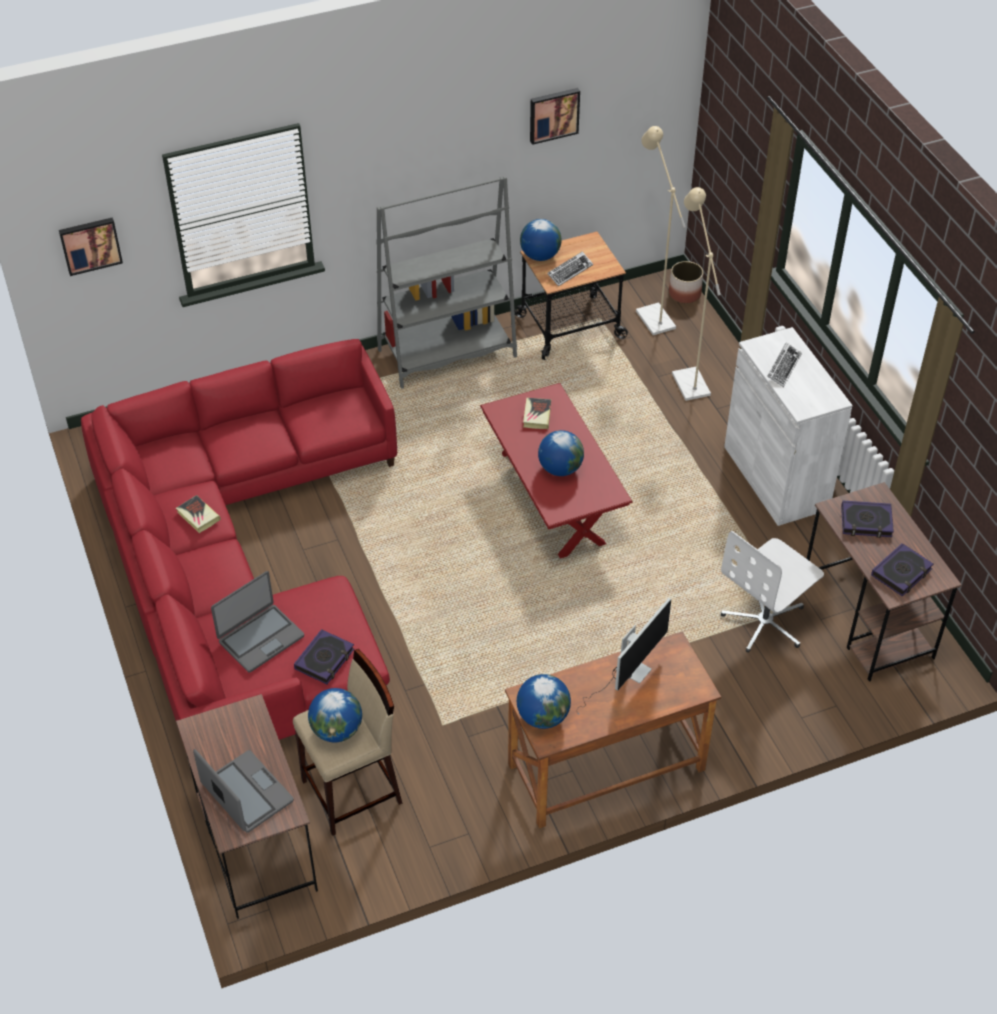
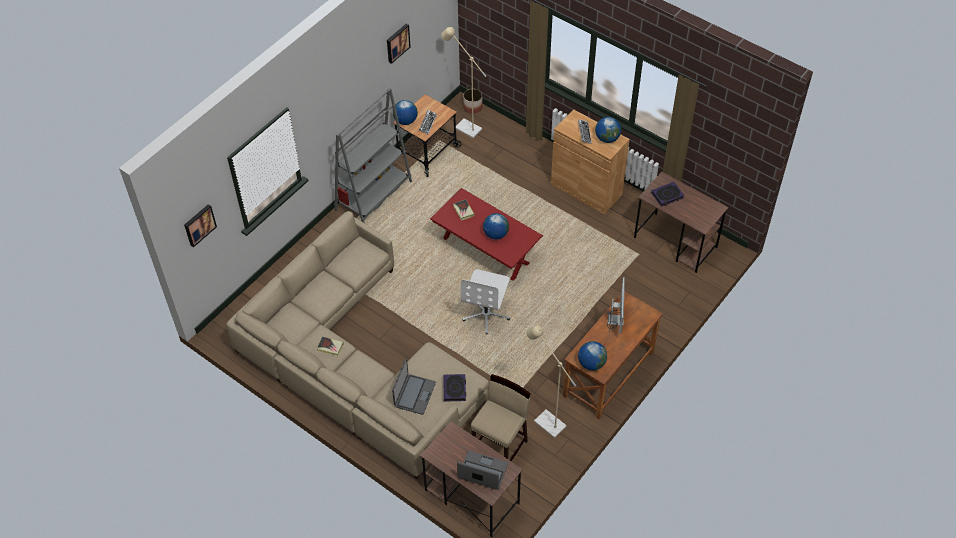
camera: 30 degrees left, 5 degrees up
red sofa [81,339,397,740] -> beige sofa [226,211,489,479]
globe [308,688,362,742] -> globe moved to [595,117,621,143]
beige floor lamp [672,187,721,401] -> beige floor lamp moved to [526,325,576,438]
white office chair [721,531,824,653] -> white office chair moved to [461,270,510,335]
white cabinet [724,327,853,526] -> brown cabinet [551,109,630,214]
book [871,543,933,596] -> none

